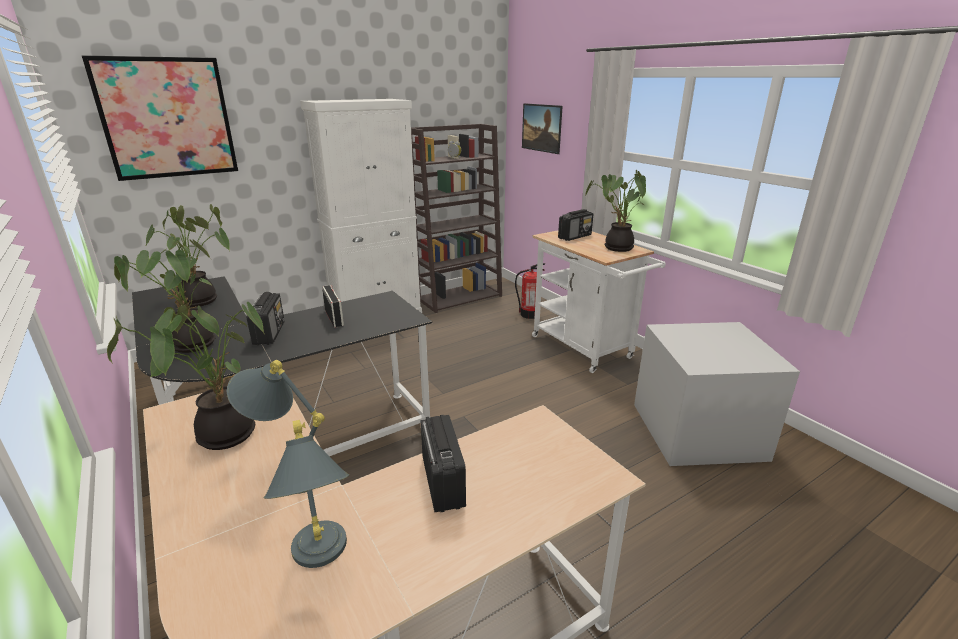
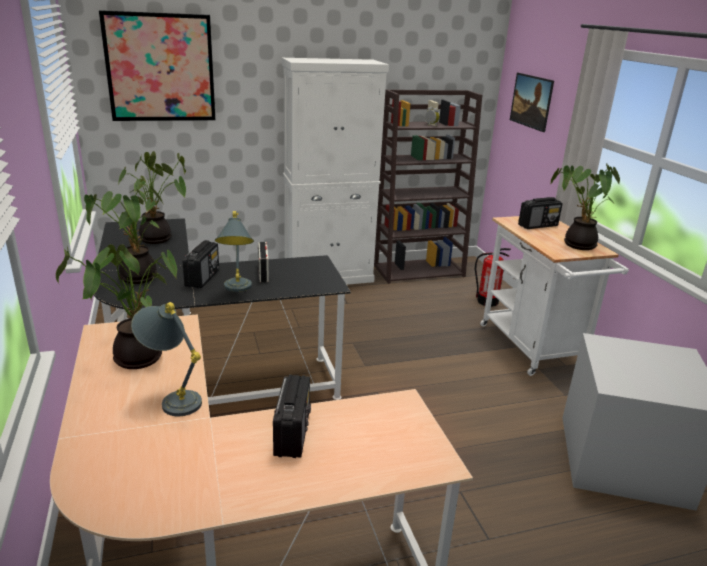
camera: 15 degrees right, 0 degrees up
grey table lamp [264,420,349,568] -> grey table lamp moved to [215,211,254,292]

